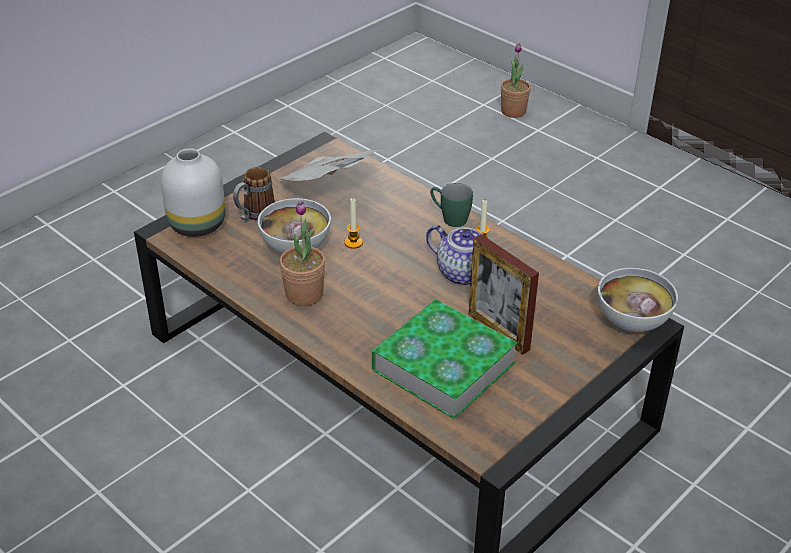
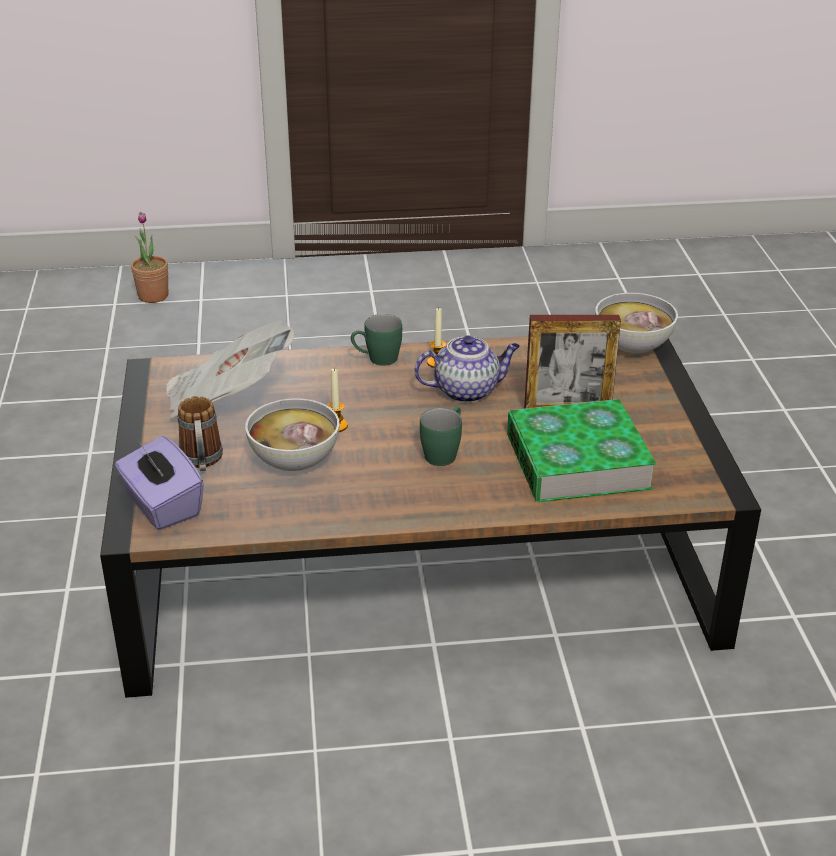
camera: 50 degrees left, 5 degrees down
white vase [161,148,225,237] -> purple tissue box [115,436,204,530]
potted plant [279,201,325,306] -> none
none -> green mug [420,407,462,466]

